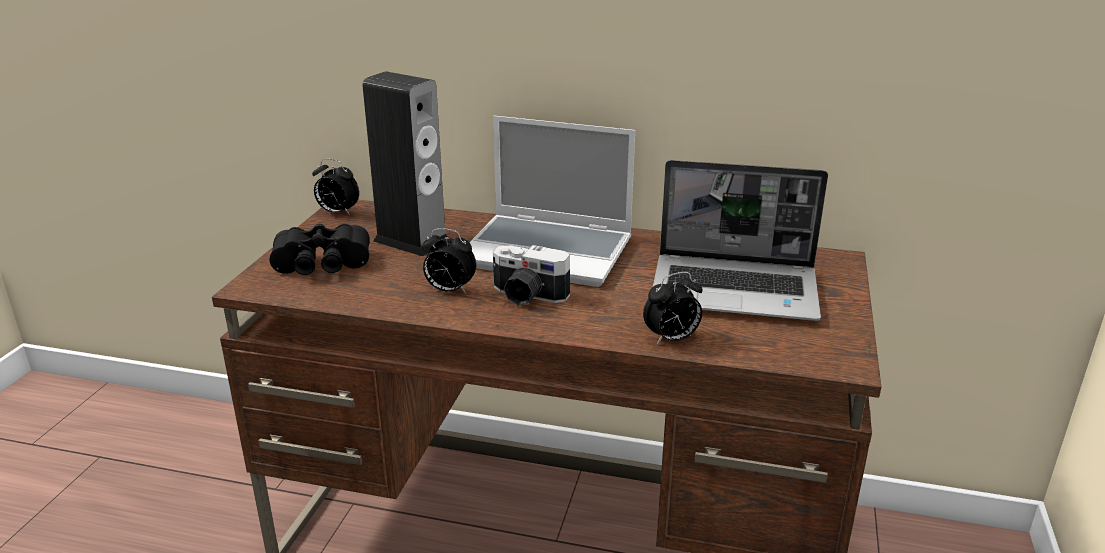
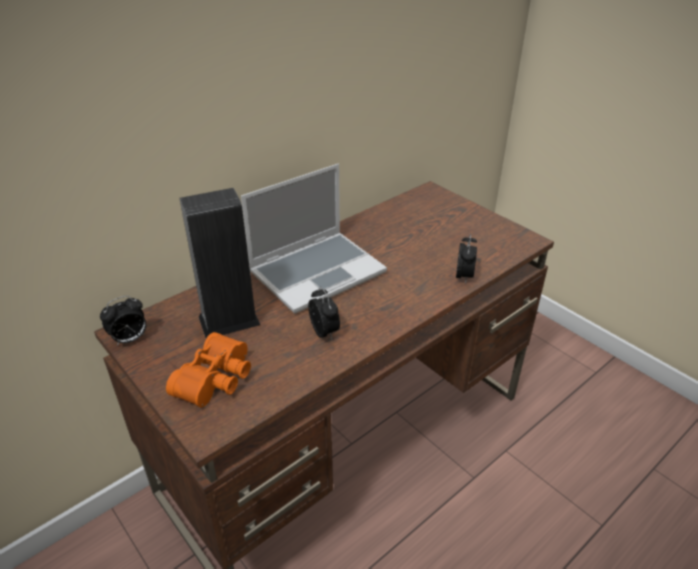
camera: 55 degrees left, 10 degrees up
black binoculars [269,224,369,275] -> orange binoculars [166,332,251,407]
alarm clock [421,228,476,294] -> alarm clock turned 75 degrees counterclockwise [308,287,340,340]
camera [493,245,570,306] -> none
laptop [653,160,828,321] -> none

